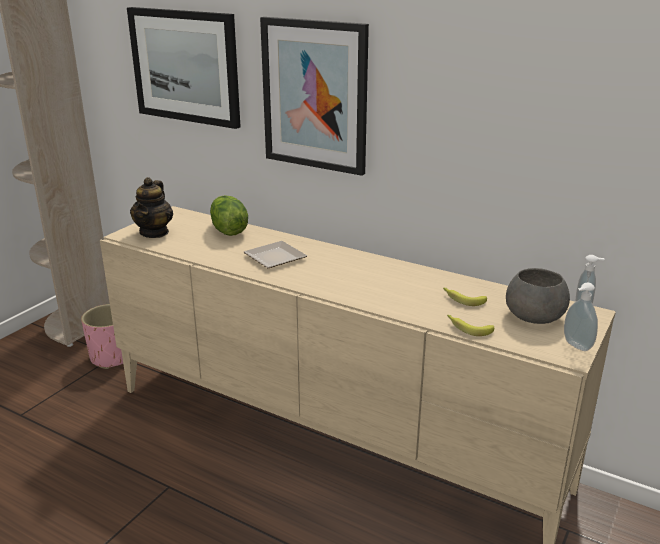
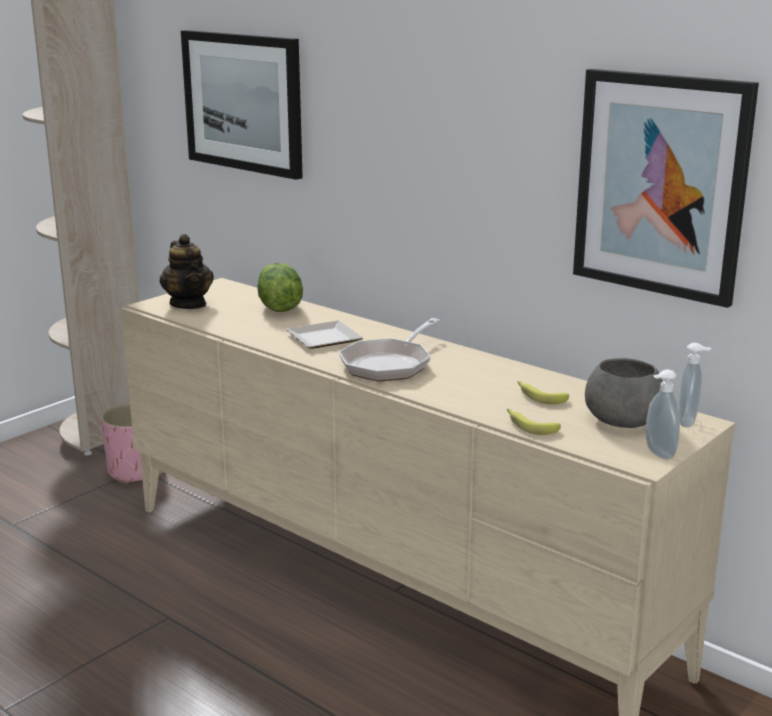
camera: 10 degrees right, 5 degrees down
teapot [130,177,173,238] -> teapot turned 45 degrees counterclockwise [160,234,214,309]
picture [260,17,369,176] -> picture moved to [573,69,759,308]
none -> frying pan [339,318,440,381]

